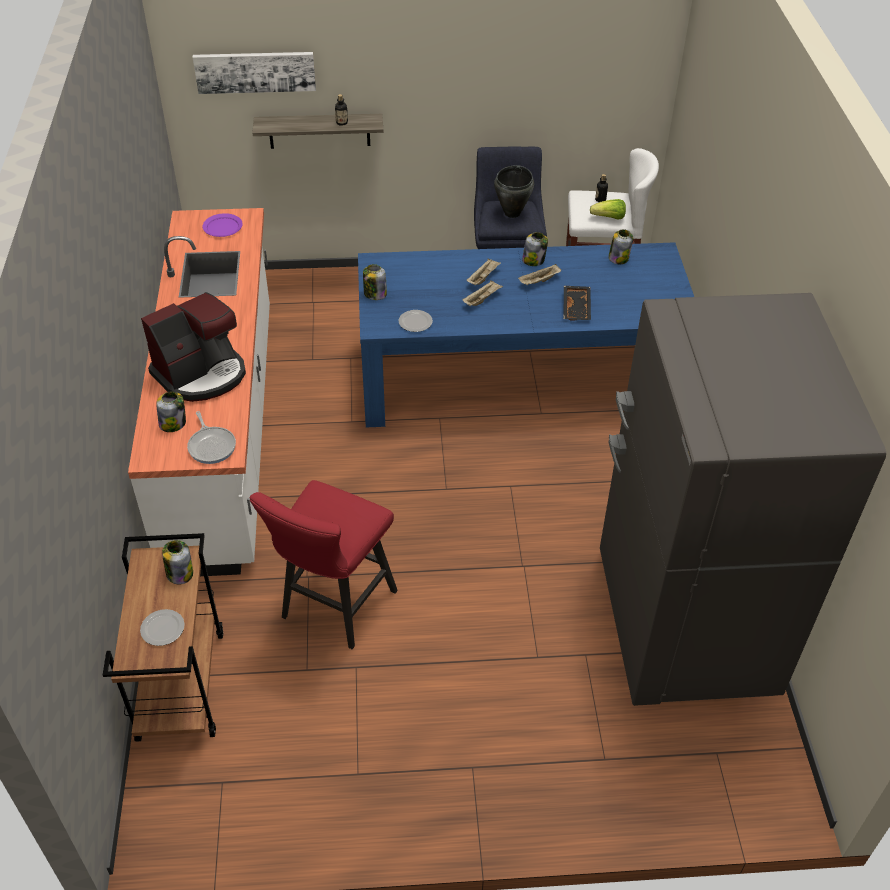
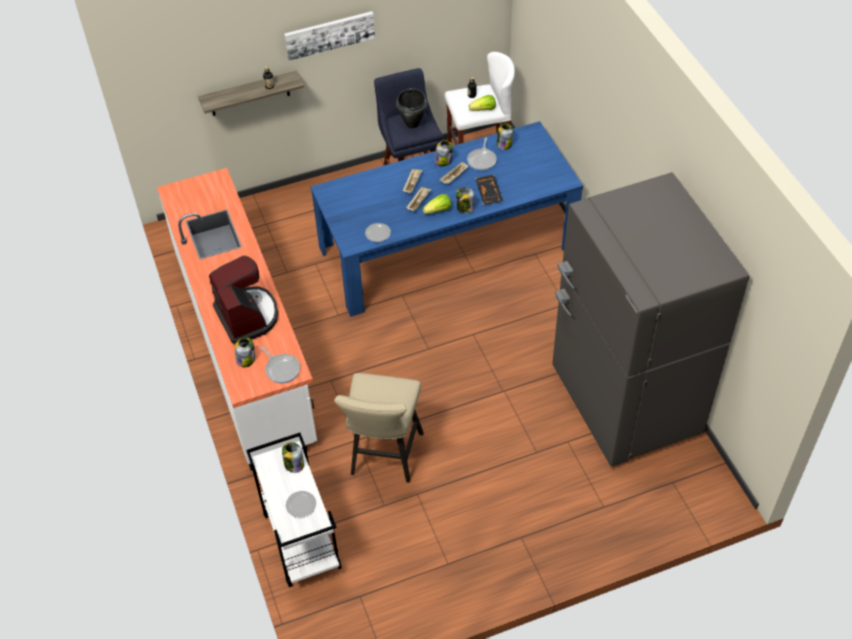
camera: 15 degrees left, 5 degrees up
brown cart [103,533,223,742] -> white cart [246,433,342,587]
coffee machine [141,292,246,402] -> coffee machine turned 60 degrees counterclockwise [209,256,278,344]
picture [193,52,316,94] -> picture moved to [284,11,375,61]
purple plate [203,213,243,237] -> none
red stool [250,480,398,649] -> beige stool [334,373,424,483]
jar [363,264,387,300] -> jar moved to [456,187,475,214]
none -> lettuce [423,194,451,214]
none -> frying pan [467,137,497,171]

